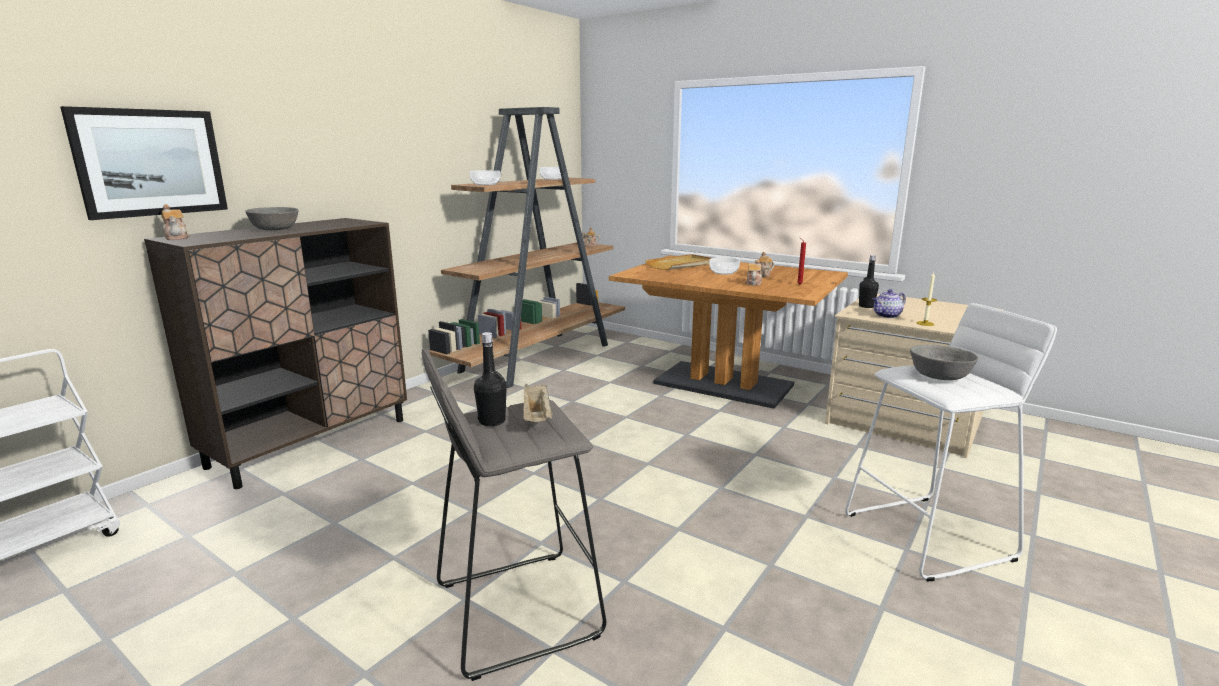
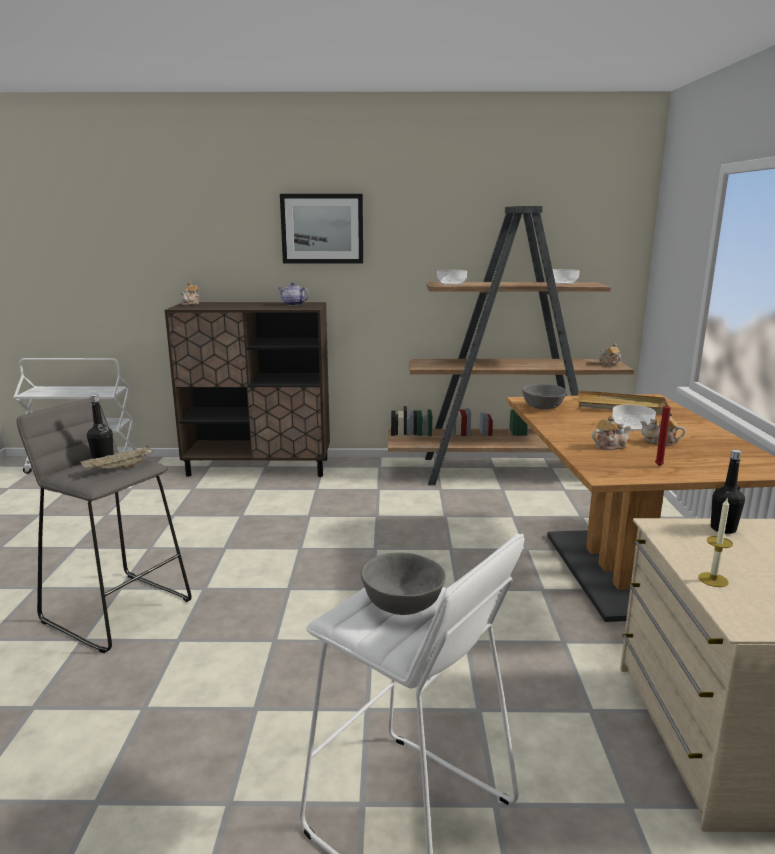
camera: 55 degrees right, 0 degrees up
picture [60,106,228,220] -> picture moved to [280,194,363,263]
grey bowl [245,207,299,230] -> grey bowl moved to [522,384,567,409]
teapot [873,289,906,318] -> teapot moved to [278,283,309,306]

